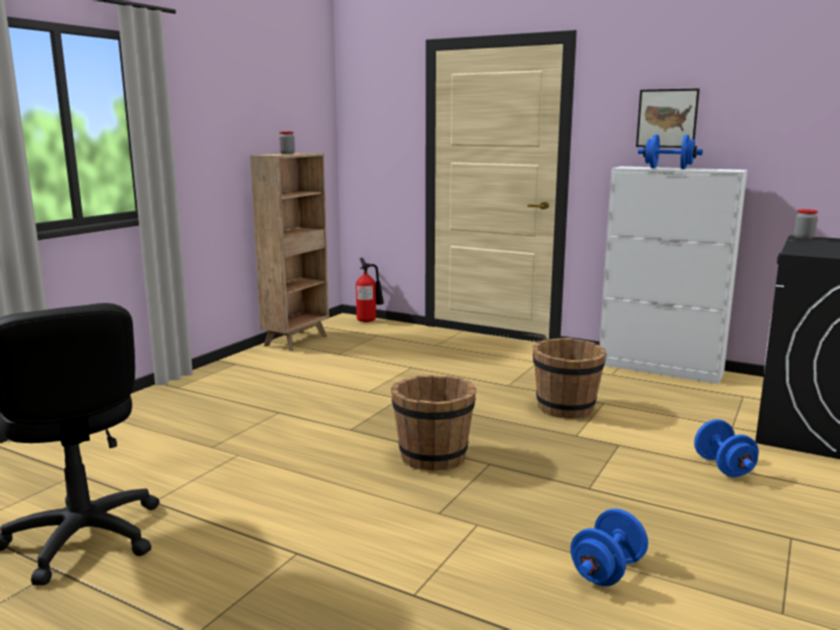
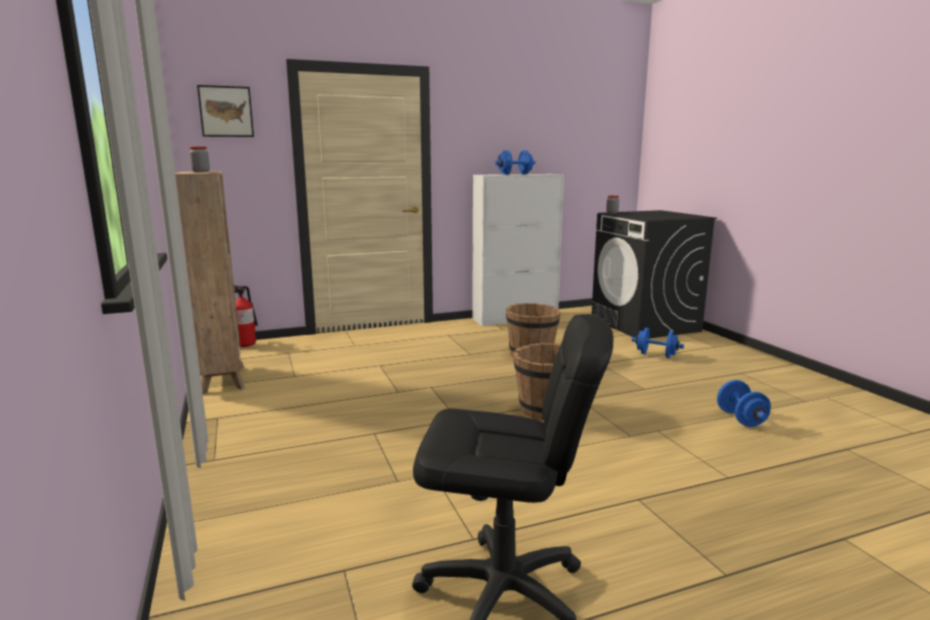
camera: 50 degrees left, 0 degrees up
picture [636,88,700,148] -> picture moved to [197,85,254,137]

